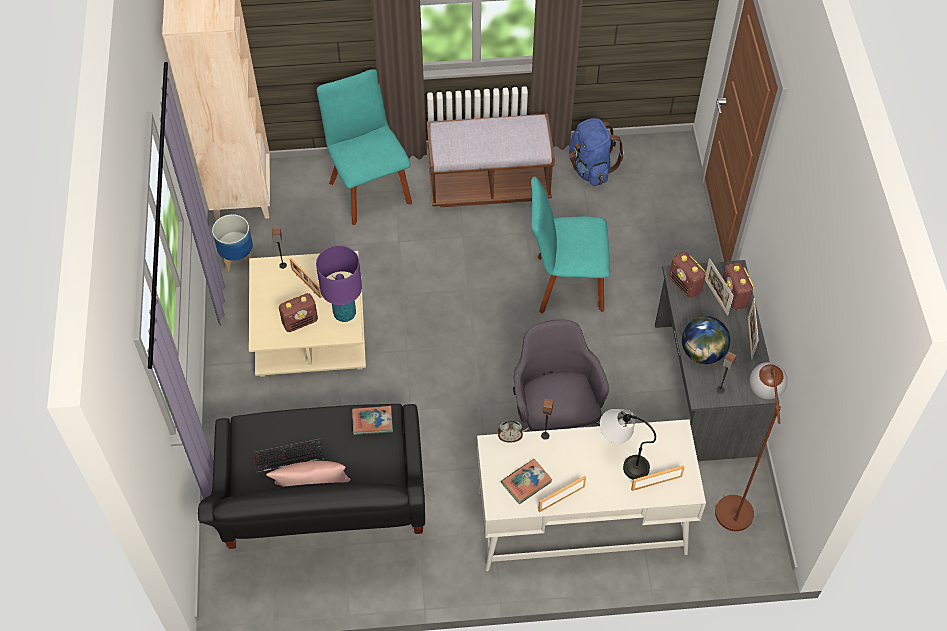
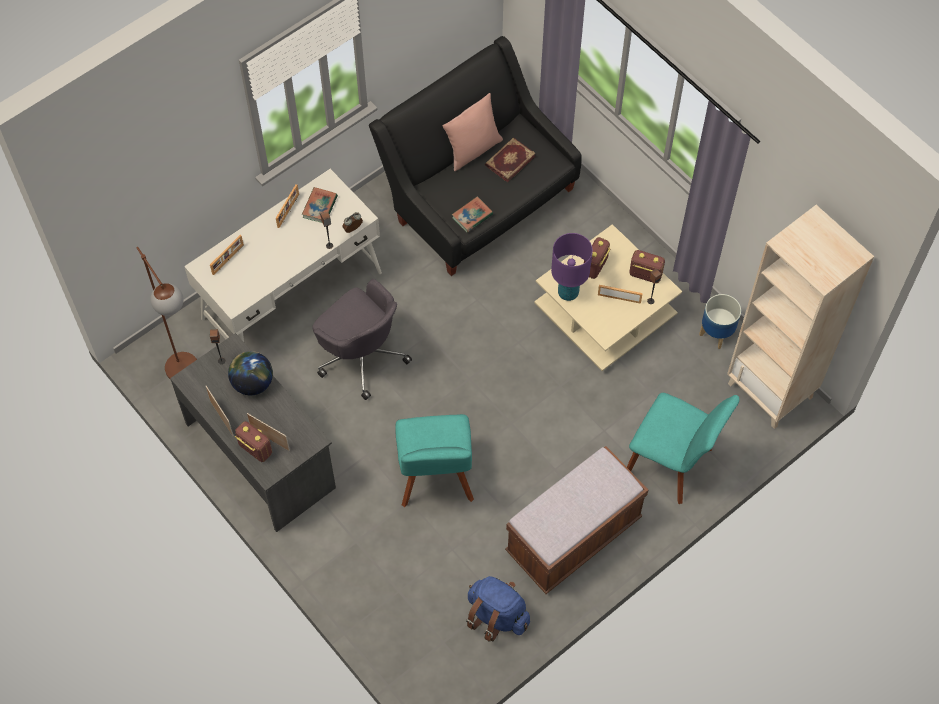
camera: 145 degrees right, 5 degrees up
keyboard [253,439,324,472] -> book [485,137,536,182]
turquoise chair [531,177,610,314] -> turquoise chair turned 120 degrees clockwise [395,414,474,507]
table lamp [600,409,656,480] -> none
radio [669,252,706,298] -> radio moved to [629,250,665,283]

